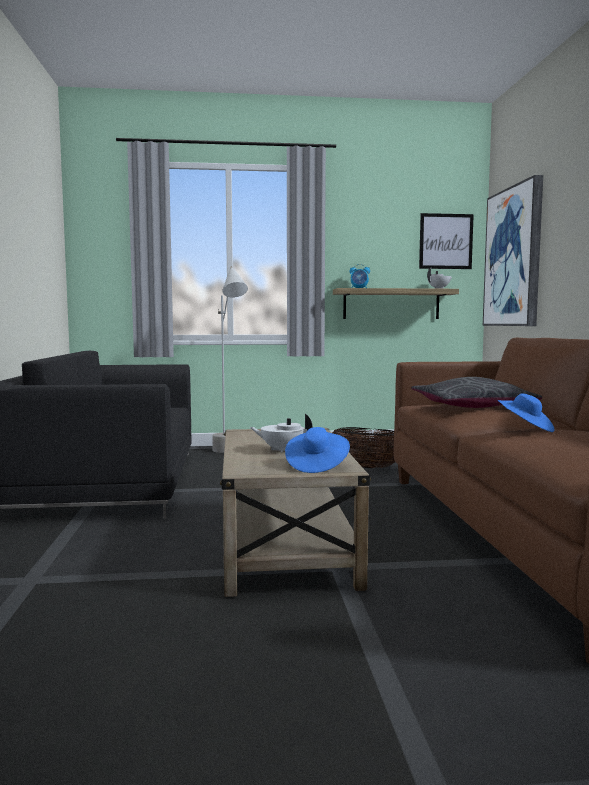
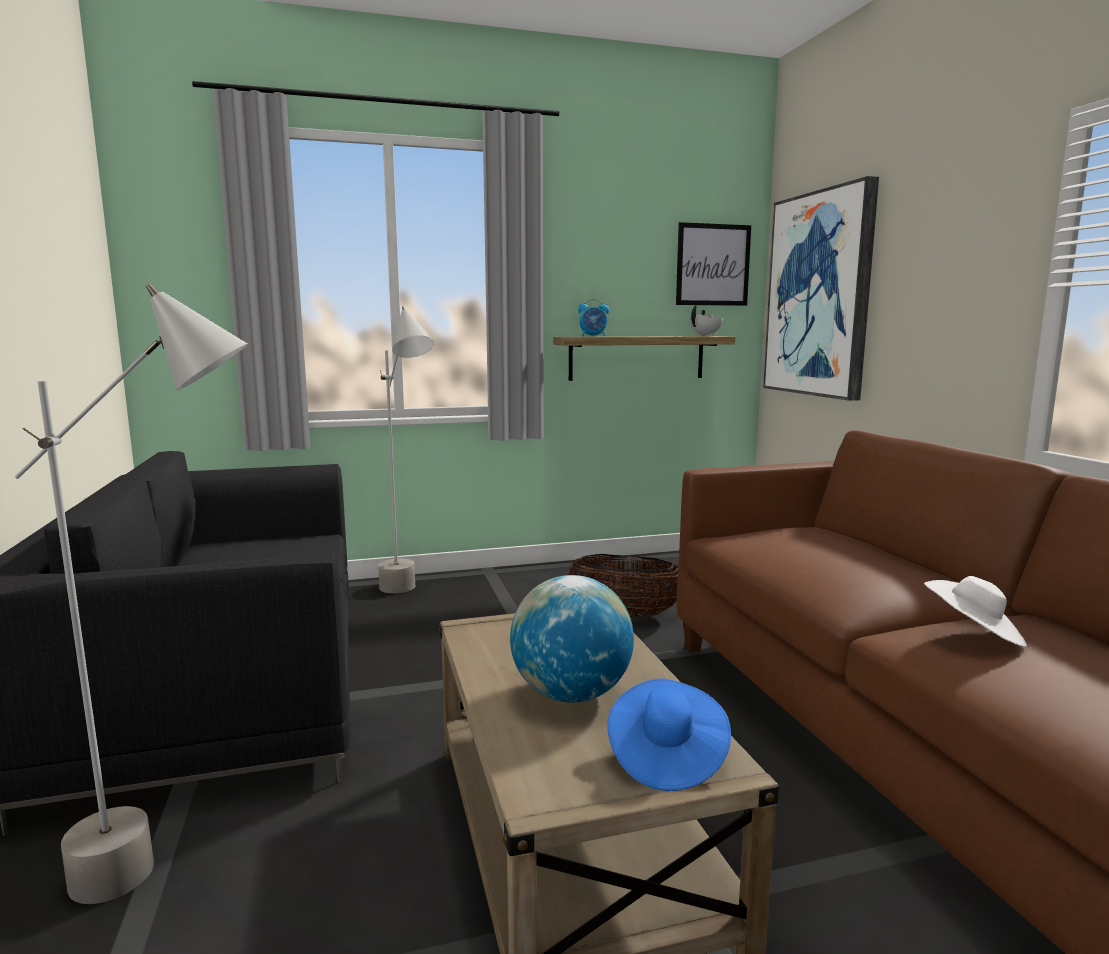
camera: 10 degrees left, 5 degrees up
white teapot [250,413,312,453] -> globe [510,575,634,703]
grey pillow [411,377,542,408] -> none
blue hat [498,393,554,432] -> white hat [924,576,1027,647]
none -> grey floor lamp [15,284,248,904]

